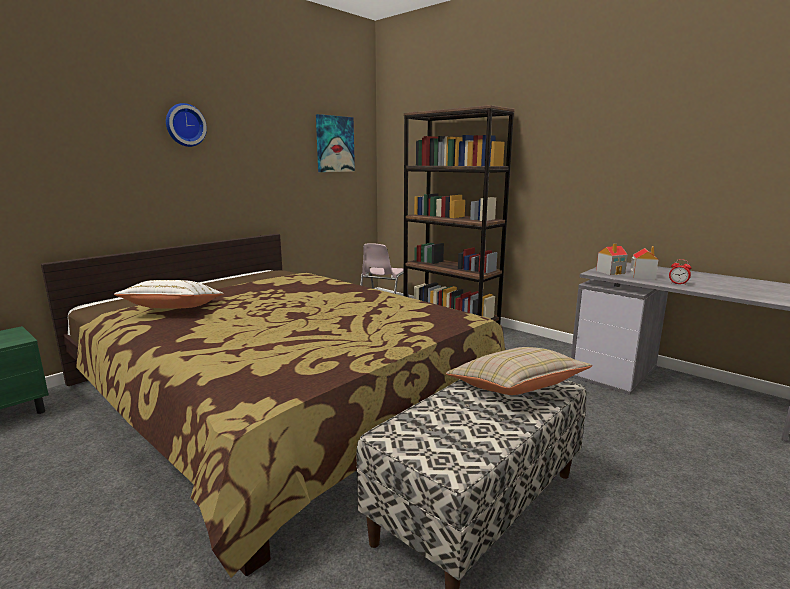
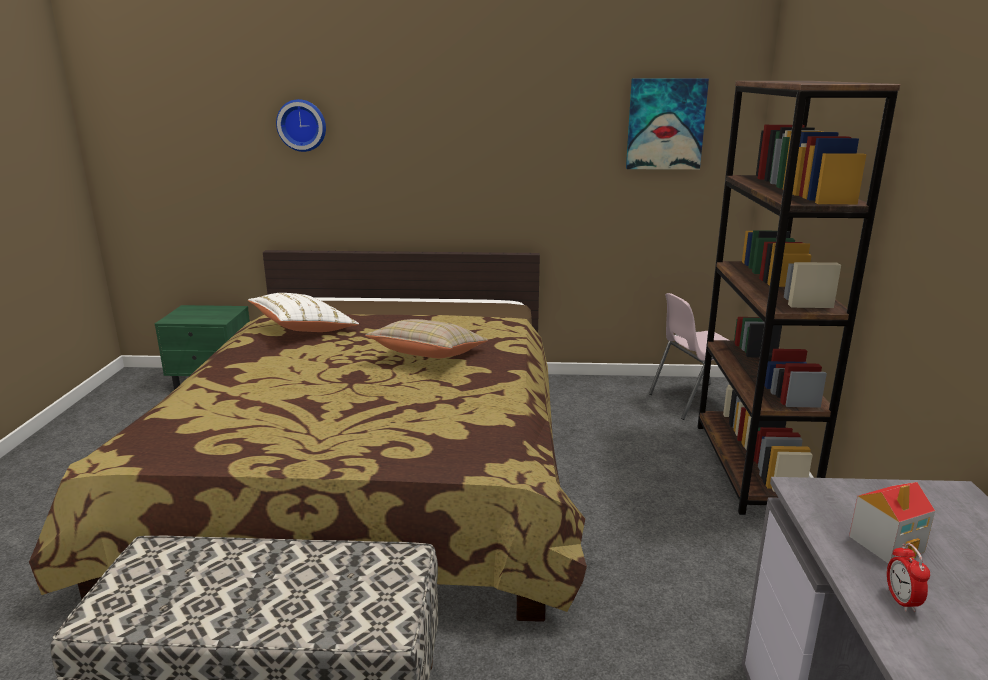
camera: 50 degrees right, 5 degrees up
wall clock [166,103,207,147] -> wall clock moved to [276,99,326,152]
beige pillow [446,347,593,395] -> beige pillow moved to [365,319,488,358]
toy house [596,243,628,275] -> none

